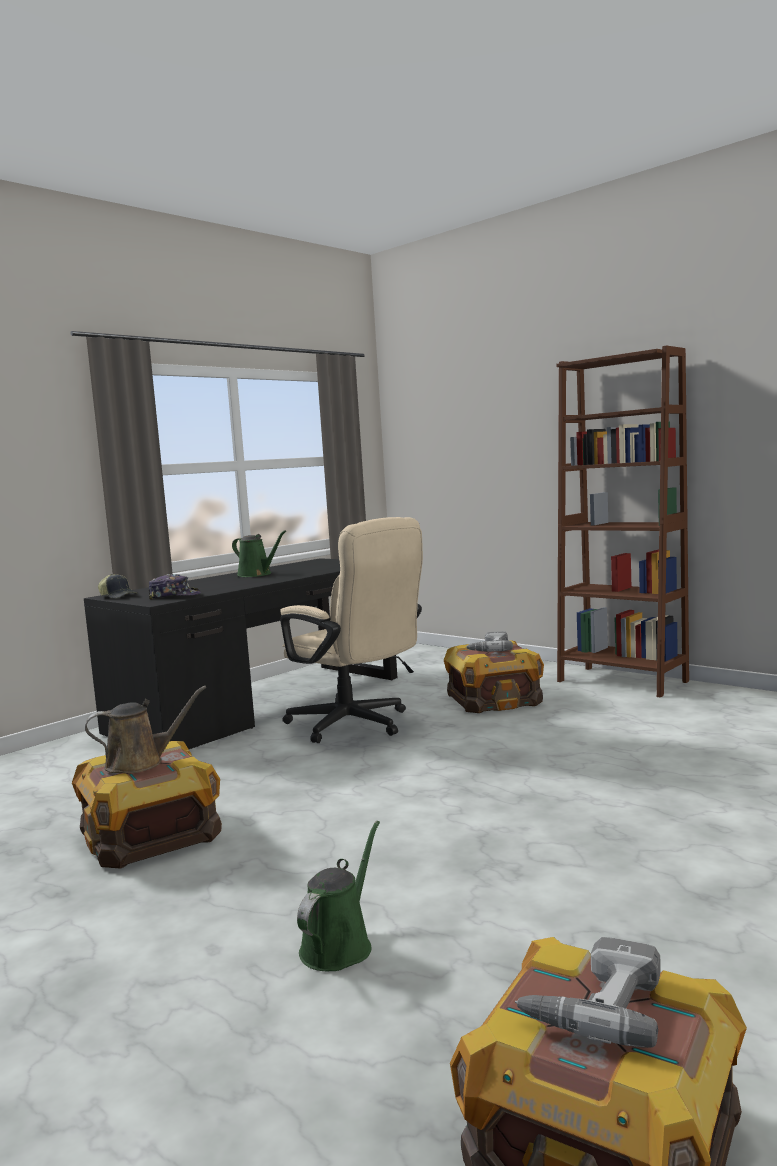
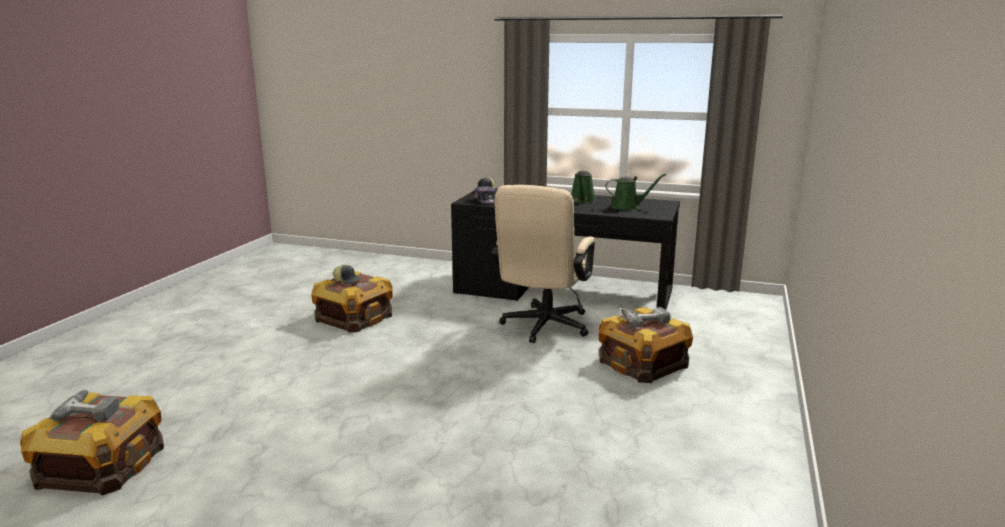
camera: 65 degrees right, 10 degrees up
brown watering can [85,686,206,774] -> cap [333,265,362,285]
green watering can [297,821,380,972] -> green watering can moved to [606,174,666,211]
brown bookcase [557,346,689,698] -> none

